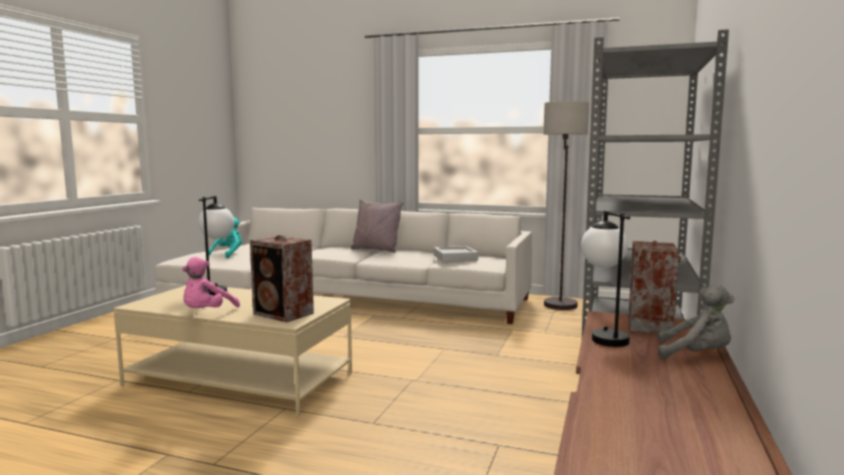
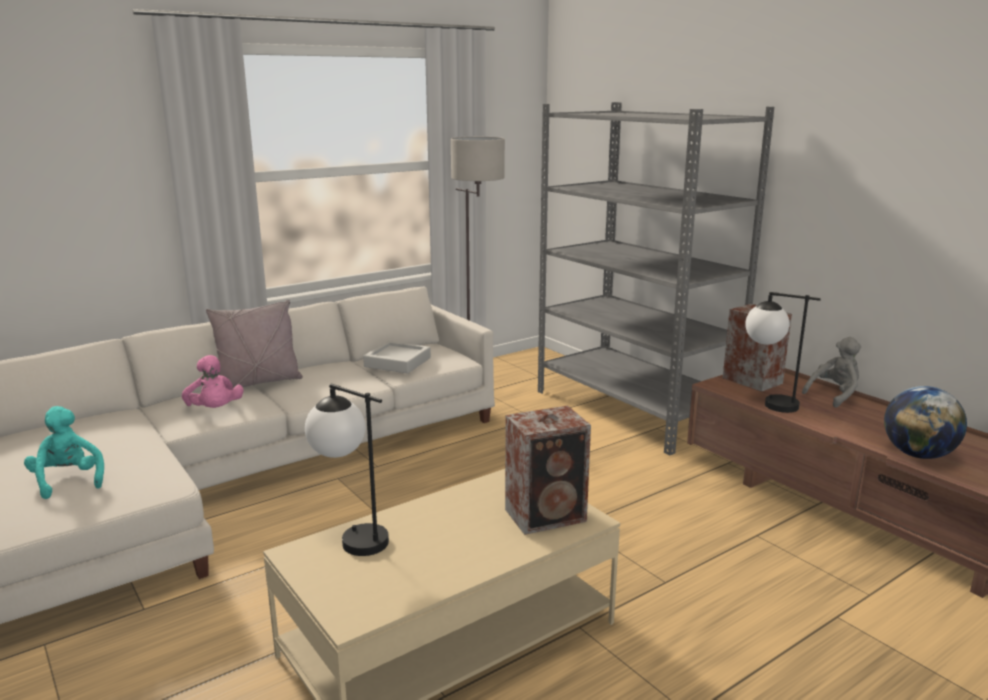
camera: 55 degrees left, 10 degrees up
pink plush toy [182,257,240,308] -> pink plush toy moved to [182,355,244,408]
none -> globe [884,386,967,459]

